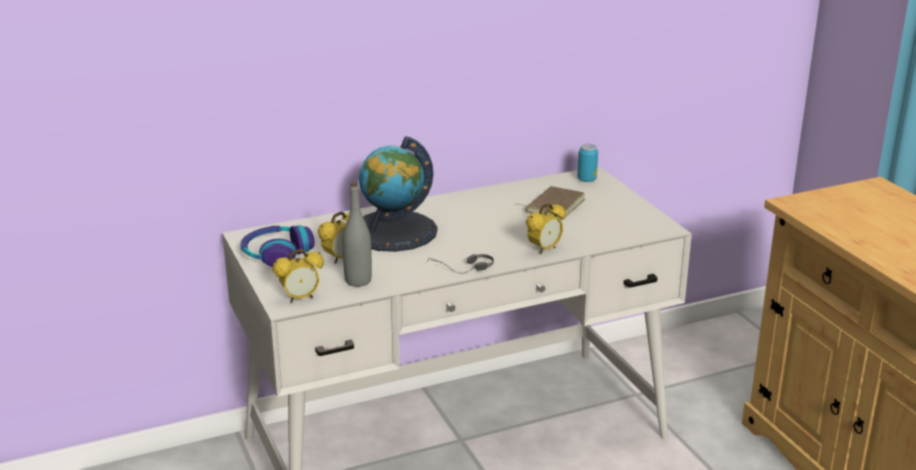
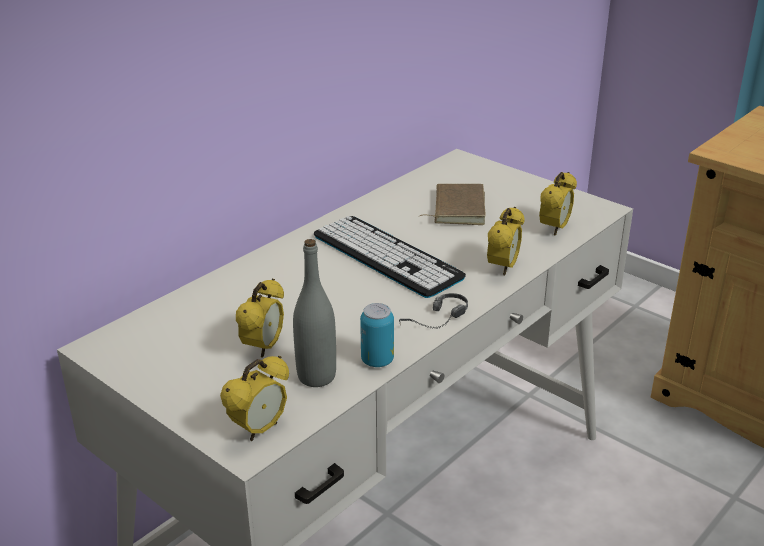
camera: 25 degrees left, 5 degrees up
headphones [241,225,315,267] -> none
globe [359,137,438,252] -> none
can [577,144,598,182] -> can moved to [360,303,394,367]
none -> keyboard [314,216,466,298]
none -> alarm clock [539,172,577,236]

